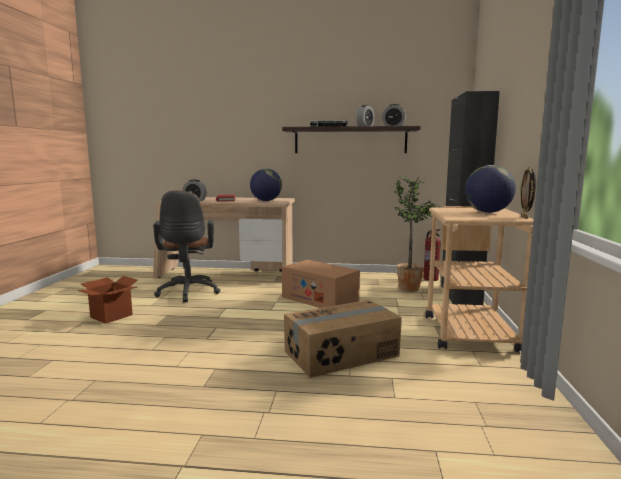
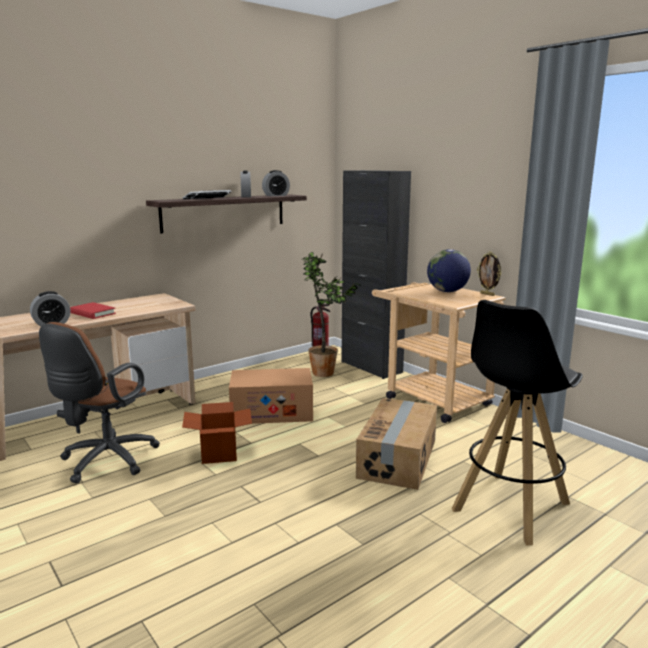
camera: 45 degrees left, 5 degrees up
cardboard box [77,276,137,324] -> cardboard box moved to [182,402,252,464]
brown office chair [153,190,221,302] -> brown office chair turned 75 degrees clockwise [39,322,160,483]
globe [250,169,282,201] -> none
none -> black stool [452,300,583,545]

